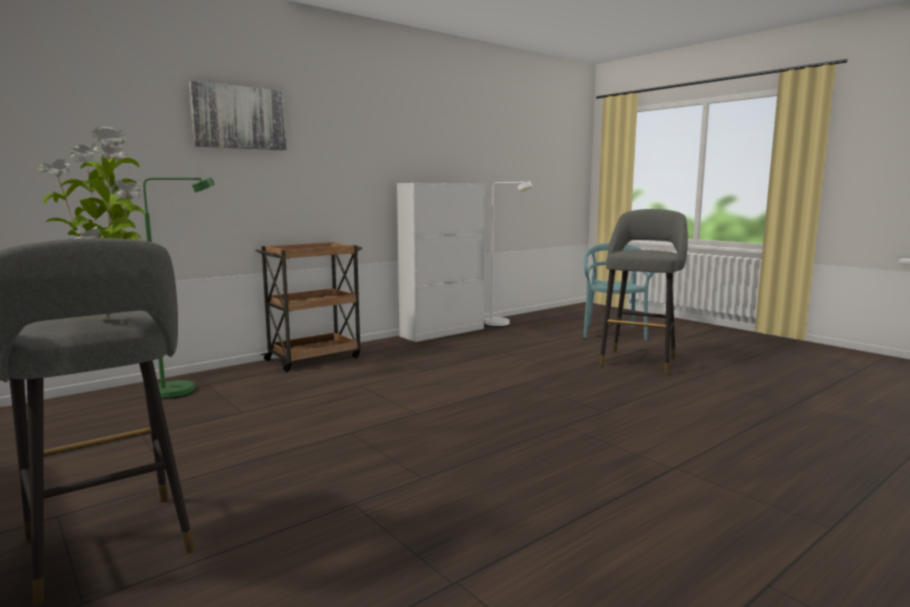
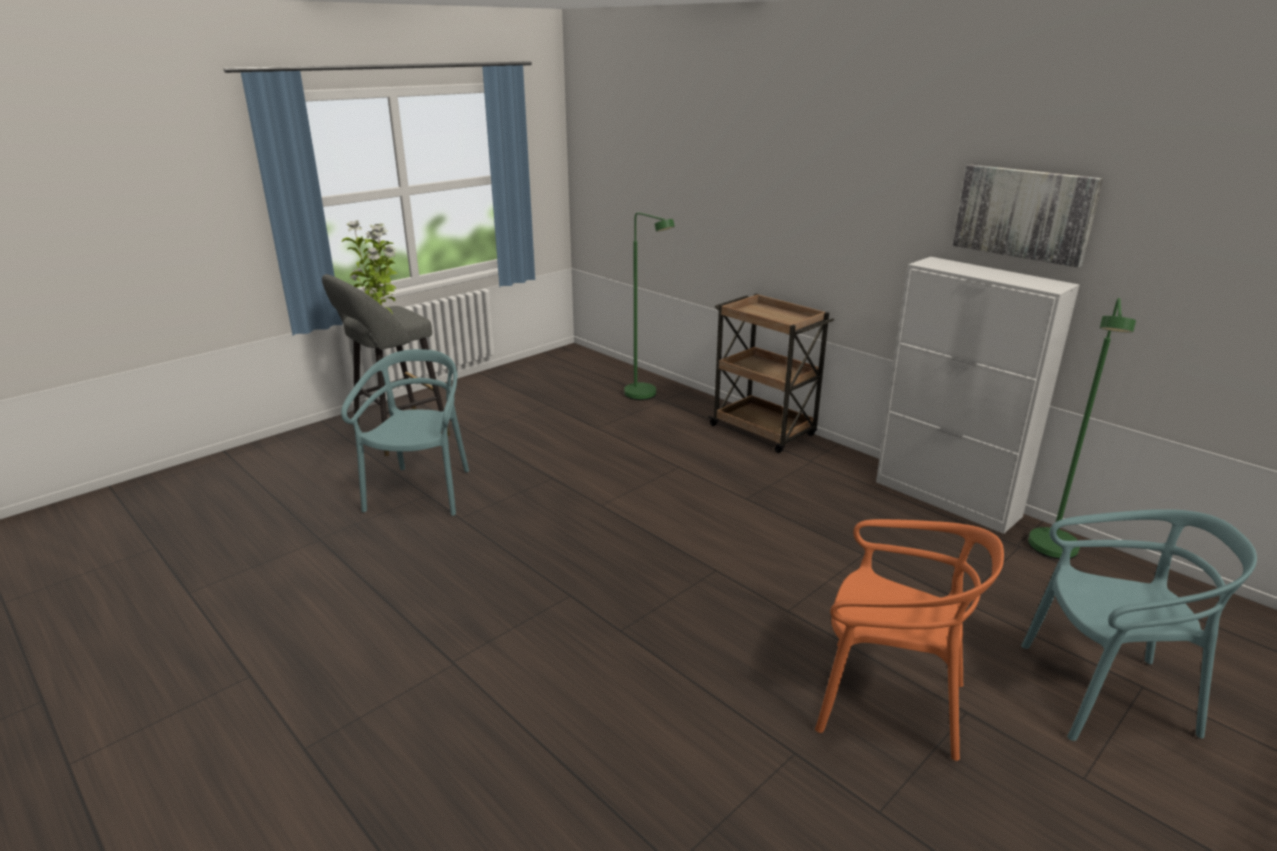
camera: 85 degrees right, 15 degrees up
picture [189,81,287,150] -> picture moved to [953,165,1103,267]
white floor lamp [485,181,533,327] -> green floor lamp [1028,298,1136,559]
grey stool [599,209,688,375] -> orange chair [815,519,1004,761]
none -> turquoise chair [341,349,469,516]

